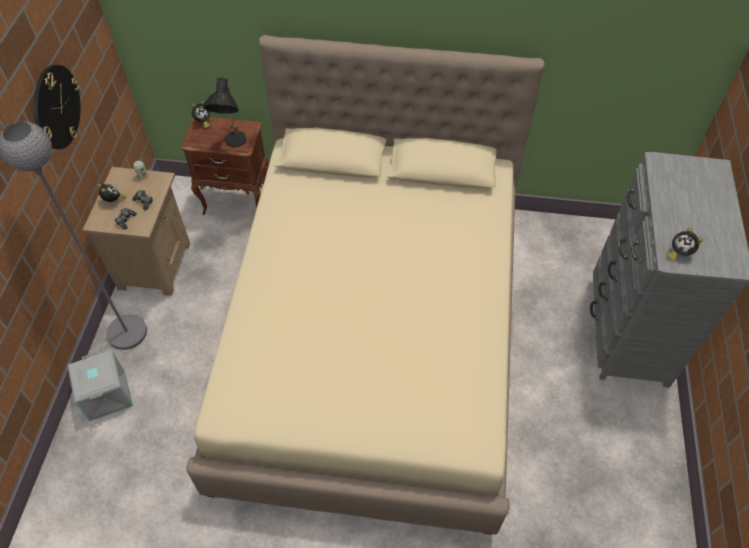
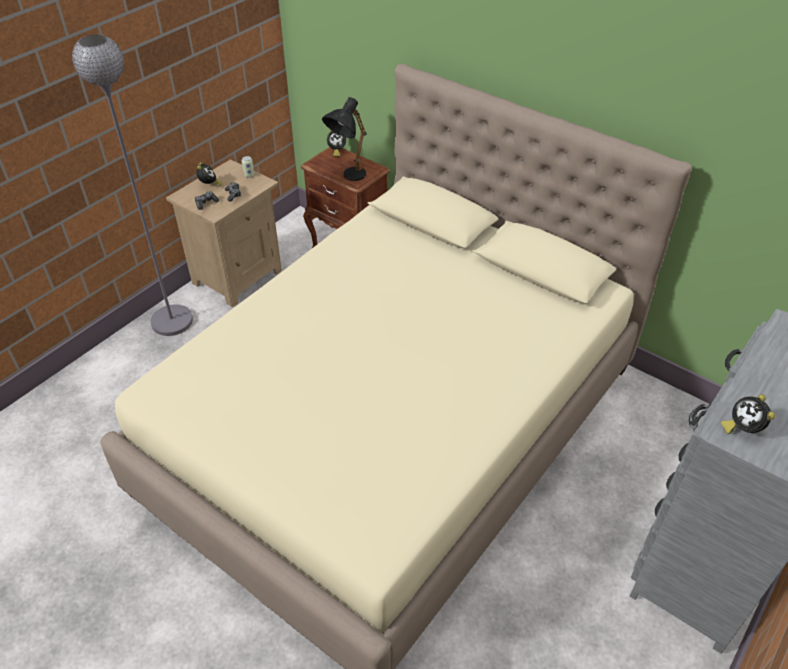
camera: 30 degrees right, 10 degrees down
wall clock [34,65,81,149] -> none
grey storage box [67,350,133,421] -> none

